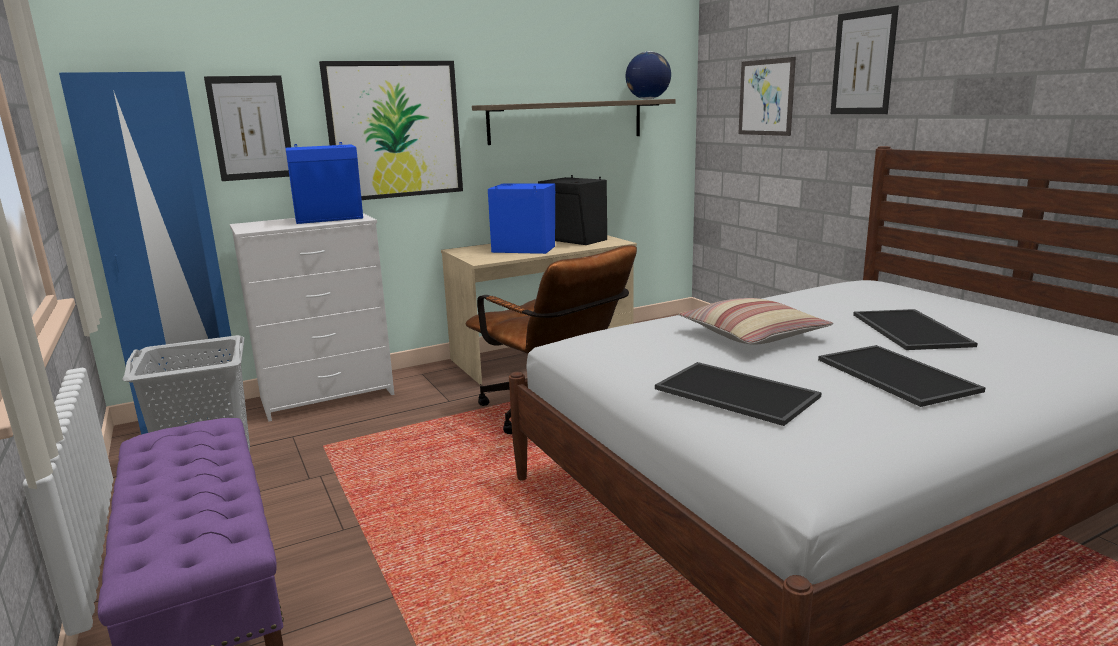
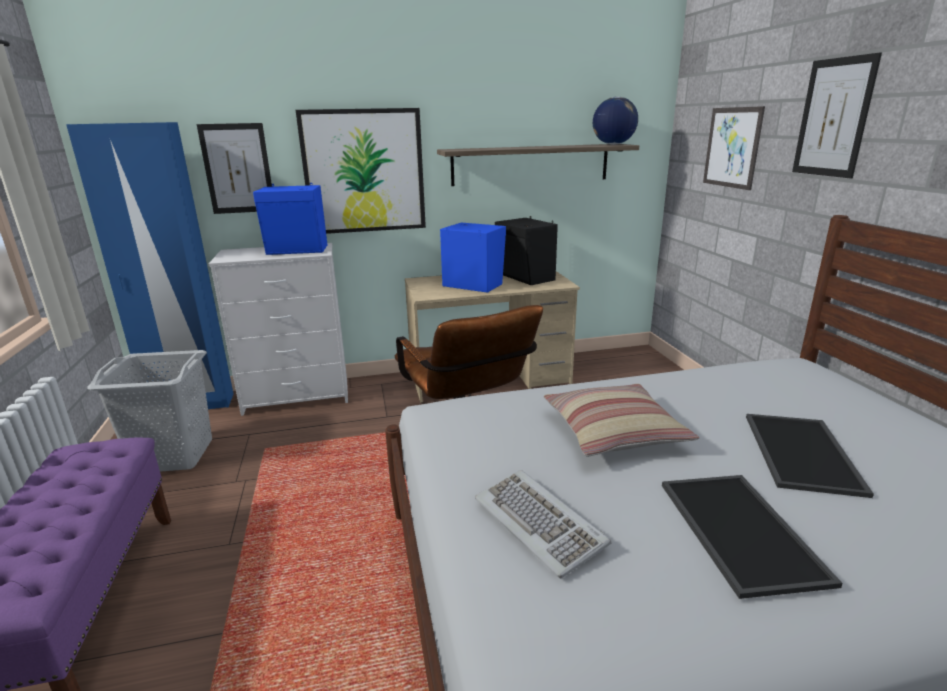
camera: 15 degrees right, 5 degrees up
tray [655,362,822,426] -> keyboard [475,470,611,578]

